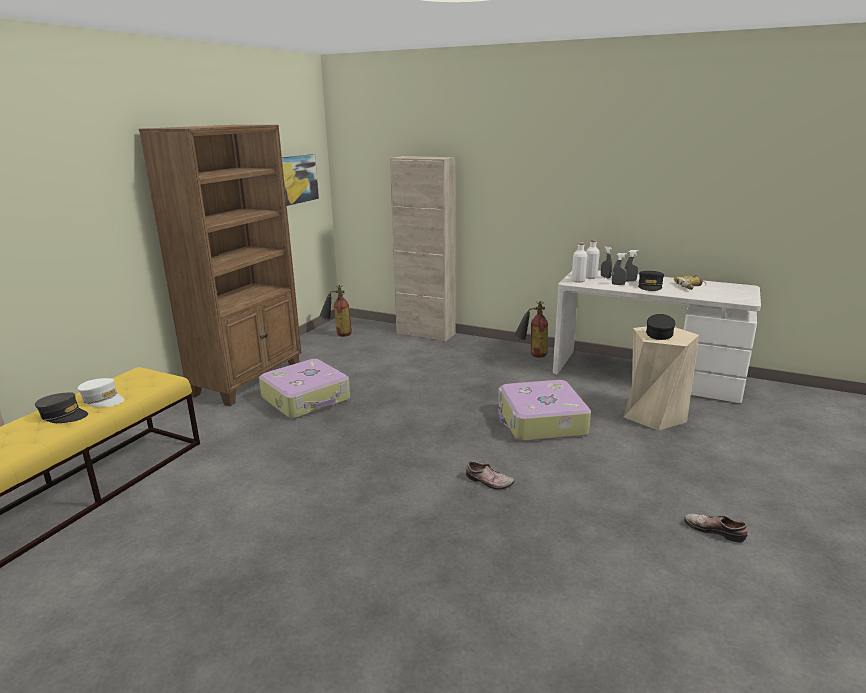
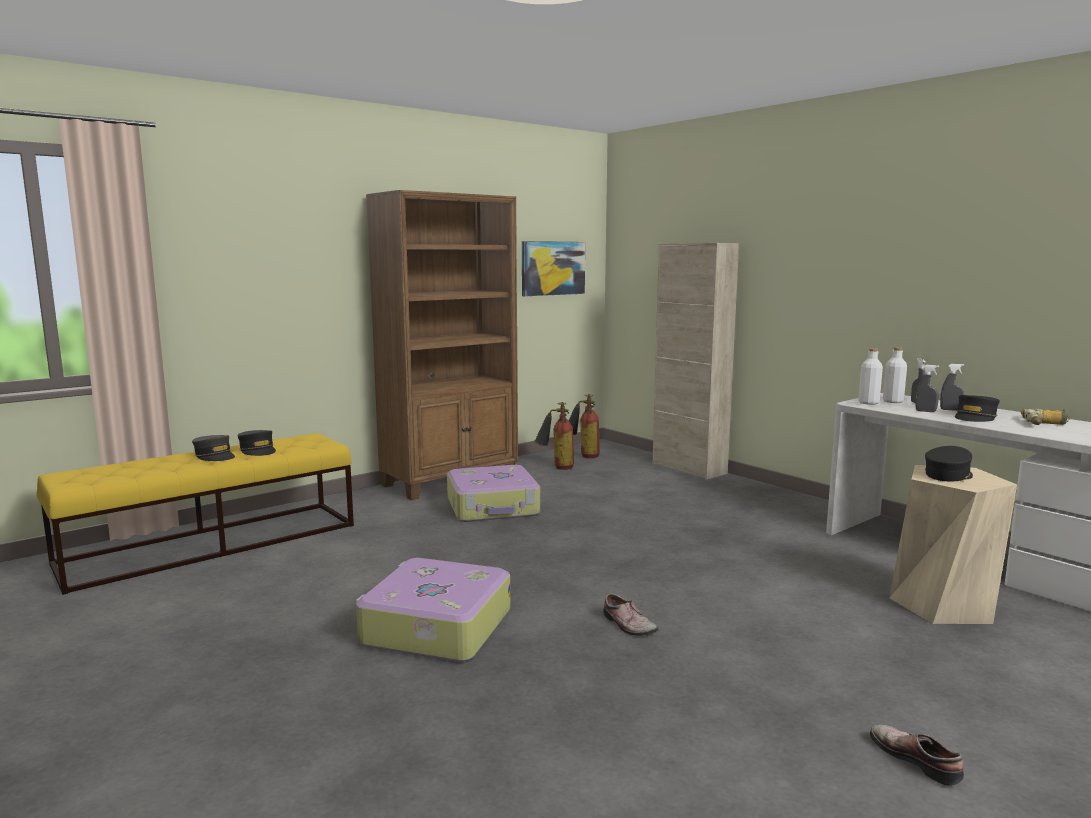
camera: 25 degrees right, 10 degrees down
white cap [78,378,124,407] -> black cap [237,430,276,456]
suitcase [498,380,591,441] -> suitcase moved to [356,558,510,662]
fire extinguisher [514,301,548,358] -> fire extinguisher moved to [535,402,574,470]

